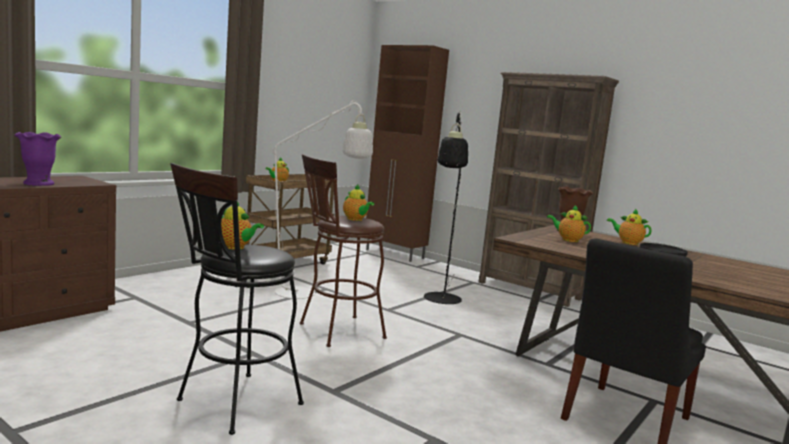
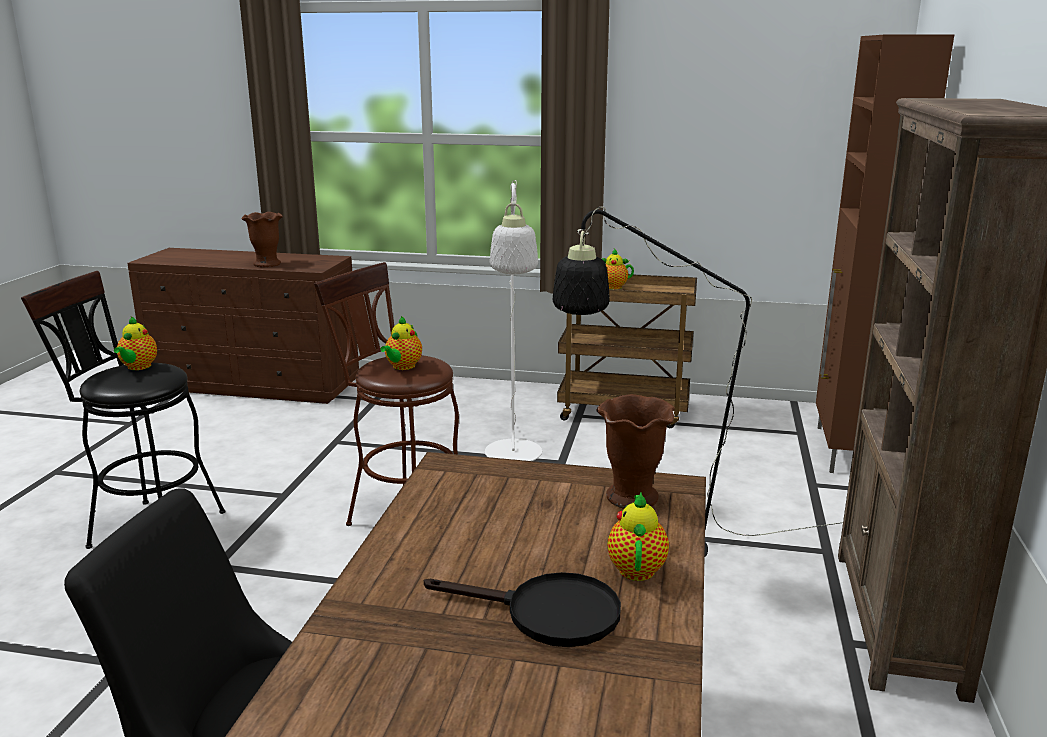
camera: 65 degrees right, 10 degrees up
purple vase [14,132,61,186] -> brown vase [242,212,283,267]
teapot [547,205,591,242] -> none

